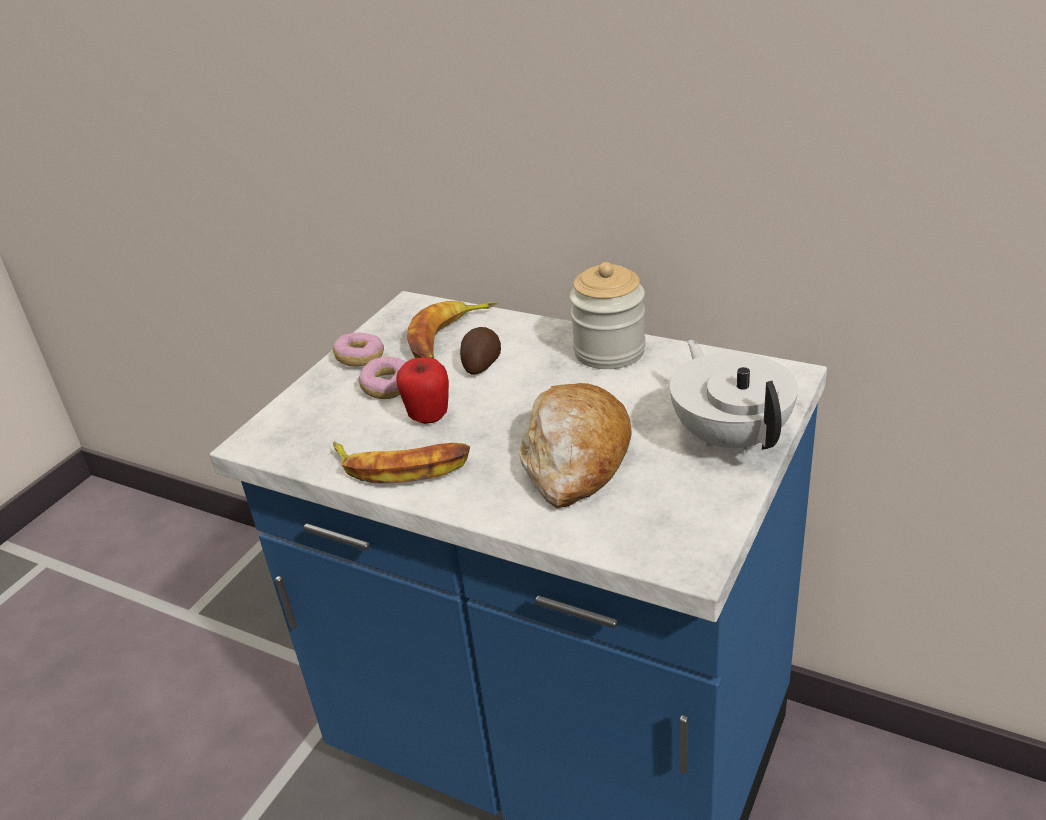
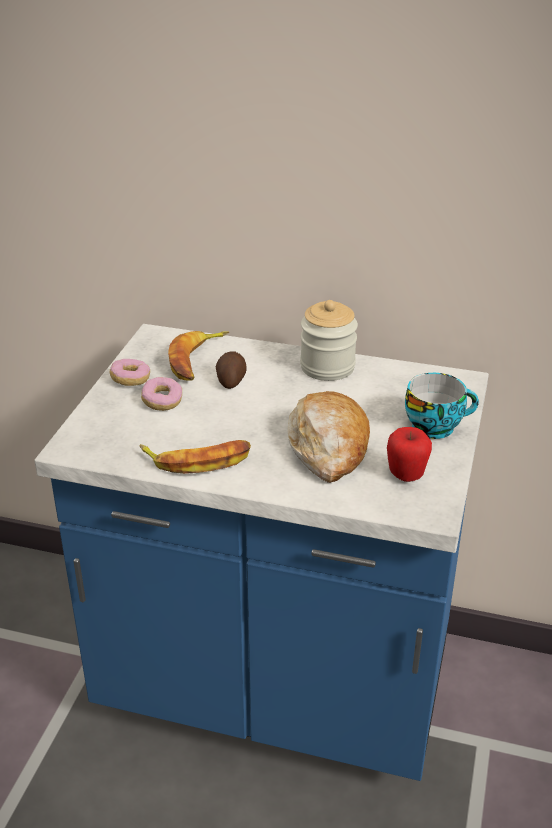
camera: 15 degrees left, 0 degrees up
apple [396,358,449,424] -> apple moved to [387,427,432,482]
white teapot [670,339,798,455] -> cup [405,373,479,439]

